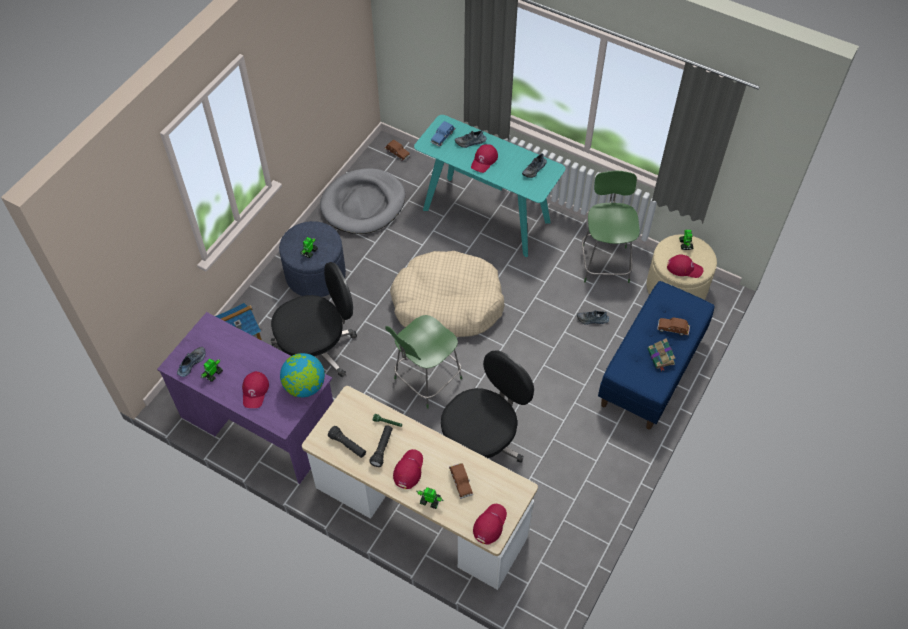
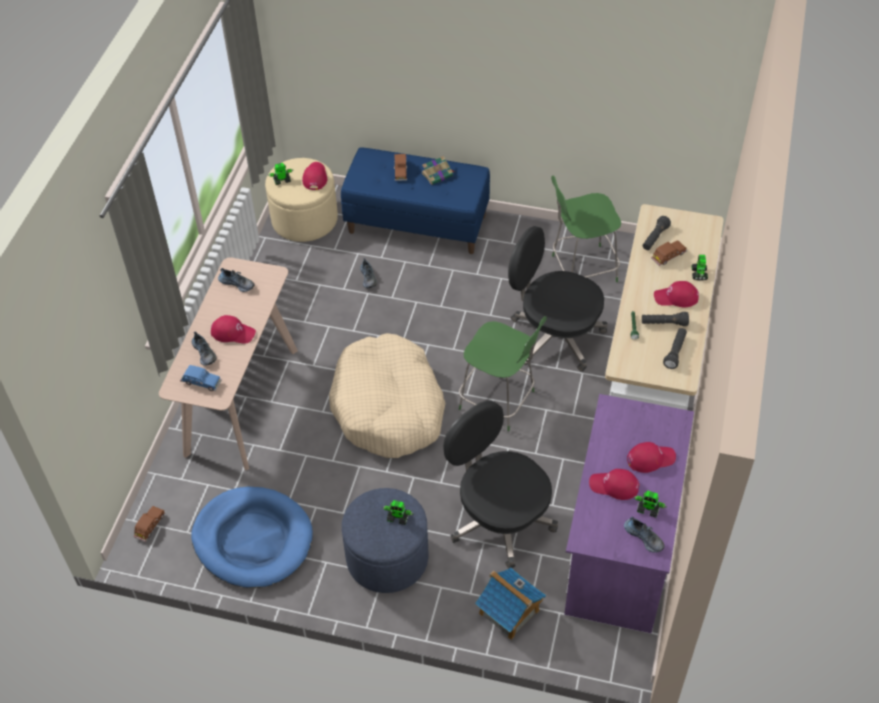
camera: 105 degrees left, 5 degrees down
shoe [177,347,206,377] -> shoe turned 150 degrees counterclockwise [624,517,665,553]
globe [280,353,325,397] -> none
grey dog bed [320,168,405,234] -> blue dog bed [191,487,313,588]
turquoise console table [414,115,565,257] -> beige console table [159,257,298,470]
red cap [473,504,507,544] -> red cap moved to [589,469,639,500]
green chair [582,171,640,283] -> green chair moved to [551,176,621,282]
none -> black flashlight [643,216,671,250]

